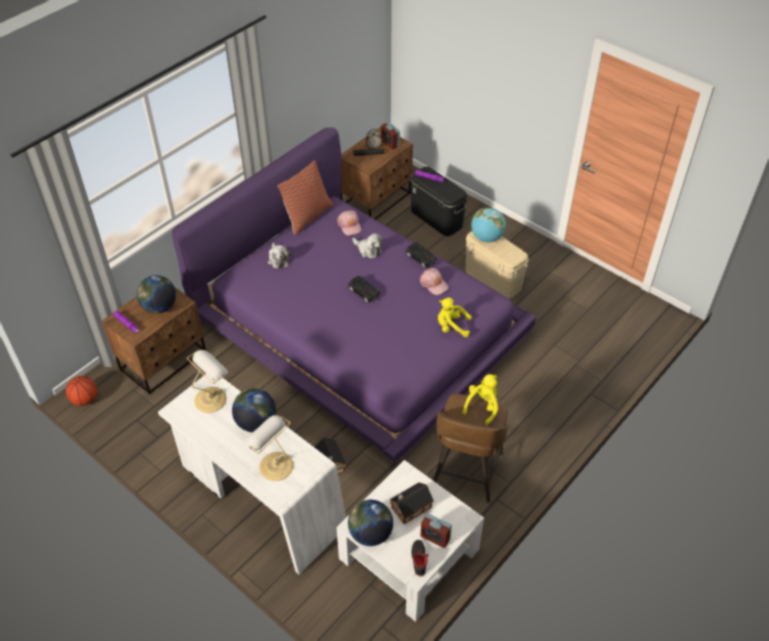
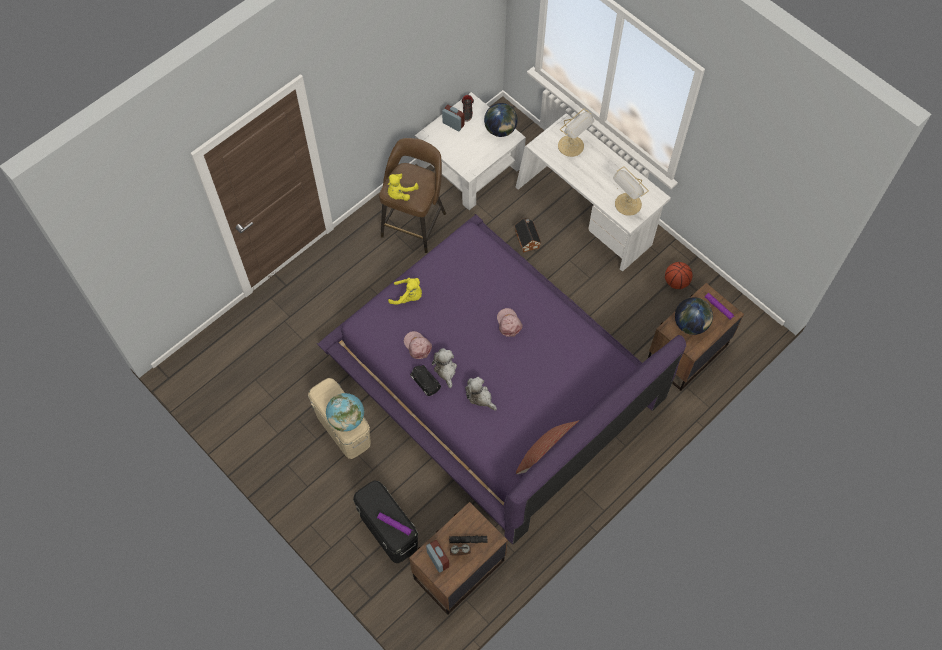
camera: 175 degrees left, 15 degrees up
basketball [66,376,97,406] -> basketball moved to [665,262,693,289]
globe [232,388,276,432] -> none
plush toy [268,243,291,269] -> plush toy moved to [432,348,457,388]
pink cap [337,210,362,235] -> pink cap moved to [497,308,523,337]
black toy car [348,276,380,303] -> none
toy house [390,482,434,524] -> none

